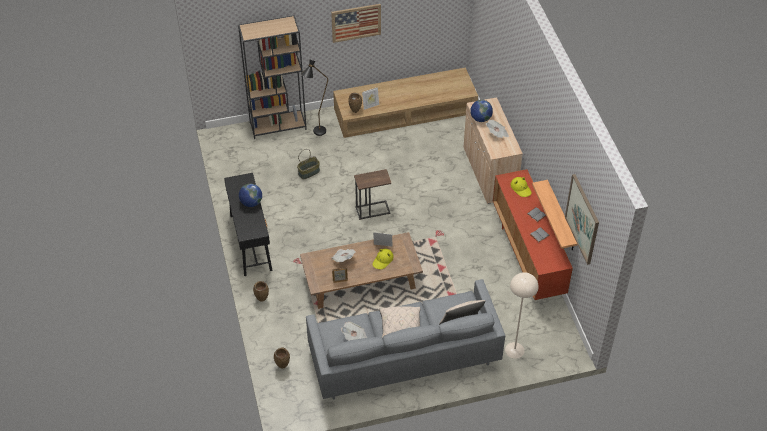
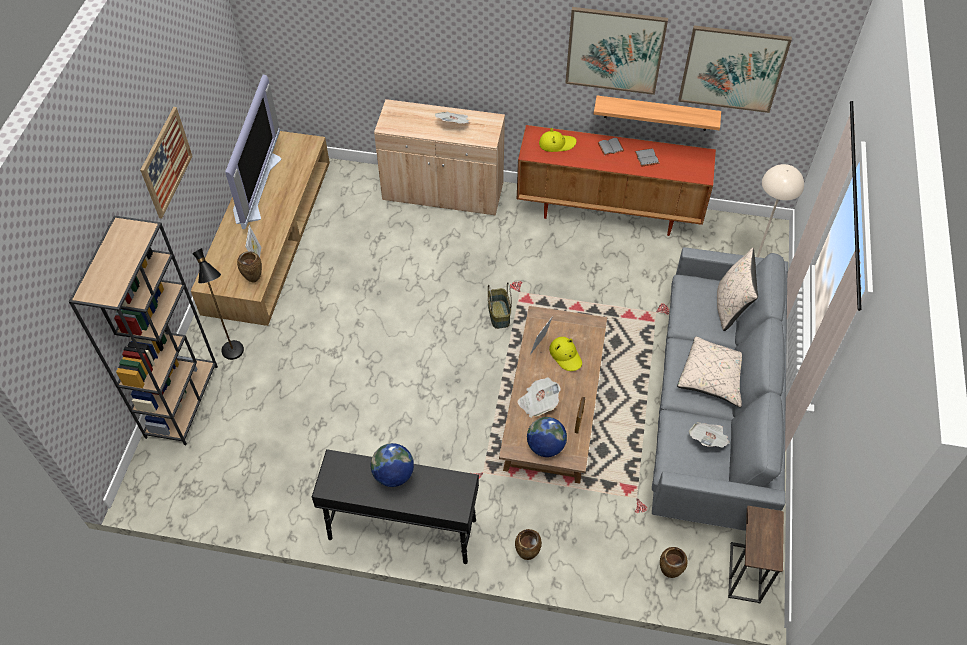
camera: 65 degrees left, 5 degrees up
basket [297,149,320,179] -> basket moved to [488,282,512,329]
brown side table [354,169,391,220] -> brown side table moved to [728,506,784,603]
globe [470,100,493,122] -> globe moved to [527,417,567,457]
none -> television [225,75,281,229]
none -> picture [565,7,668,95]

